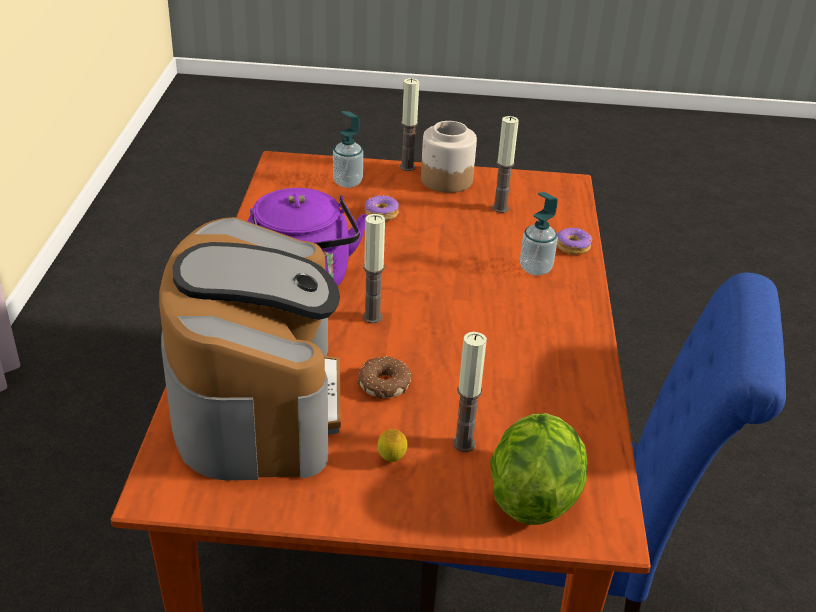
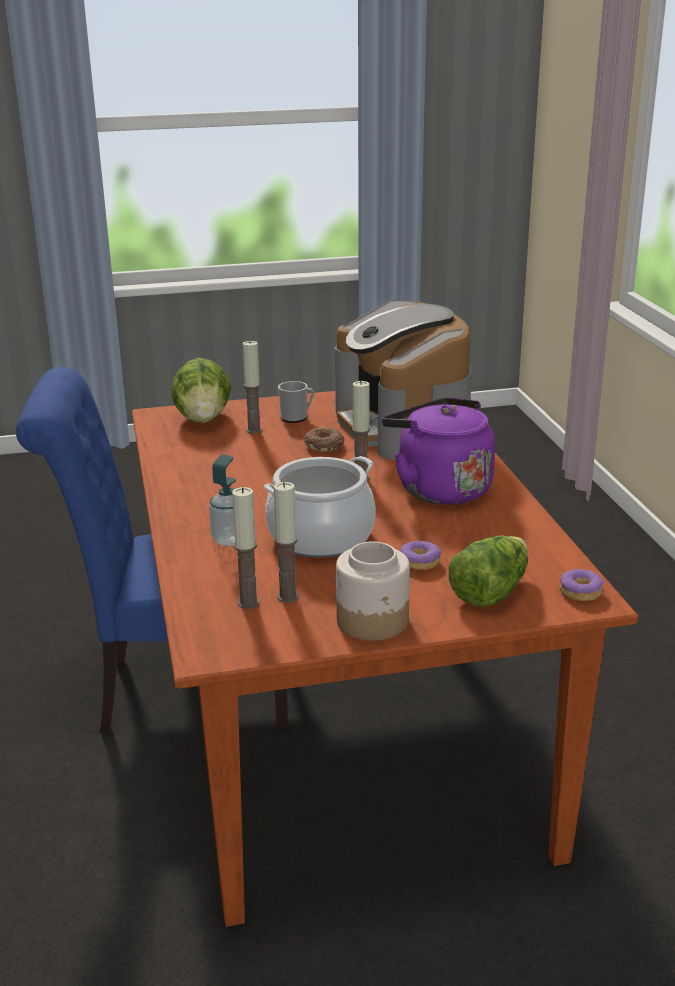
camera: 165 degrees right, 10 degrees down
soap dispenser [333,111,363,188] -> lettuce [449,536,528,607]
lemon [377,429,407,462] -> mug [278,381,314,423]
candle [400,78,419,171] -> candle moved to [232,487,260,609]
donut [557,228,593,255] -> donut moved to [560,569,603,601]
none -> cooking pot [264,456,376,558]

